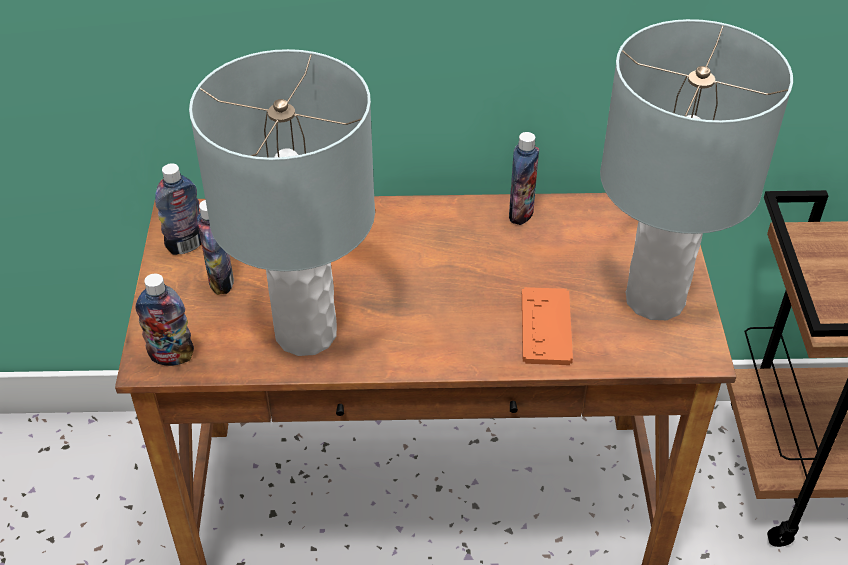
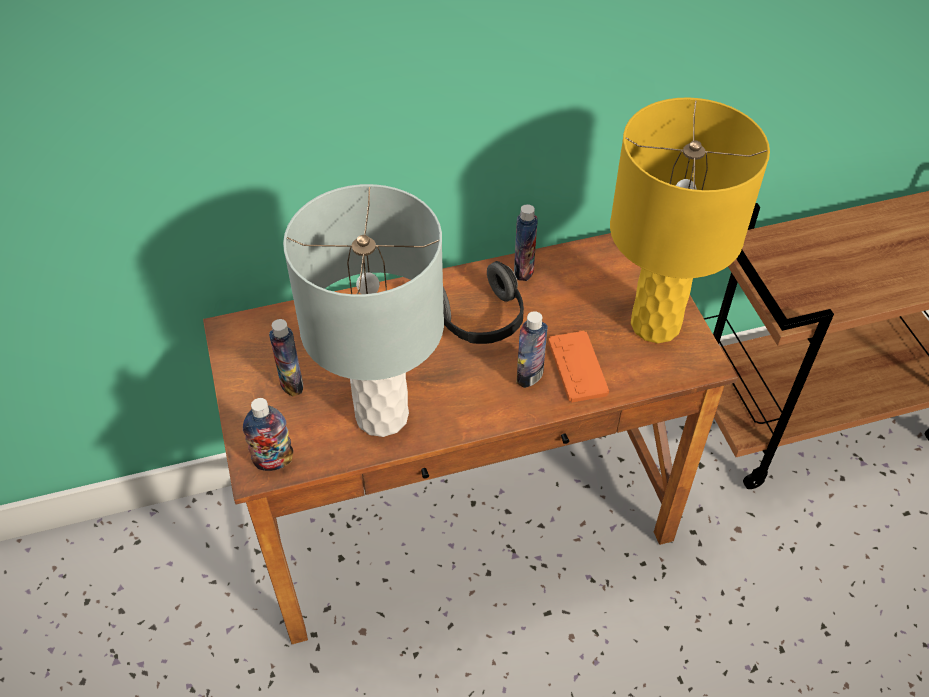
camera: 15 degrees left, 5 degrees up
bottle [155,163,201,255] -> bottle moved to [516,311,548,388]
grey table lamp [600,19,793,320] -> yellow table lamp [610,98,770,343]
none -> headphones [443,261,524,344]

